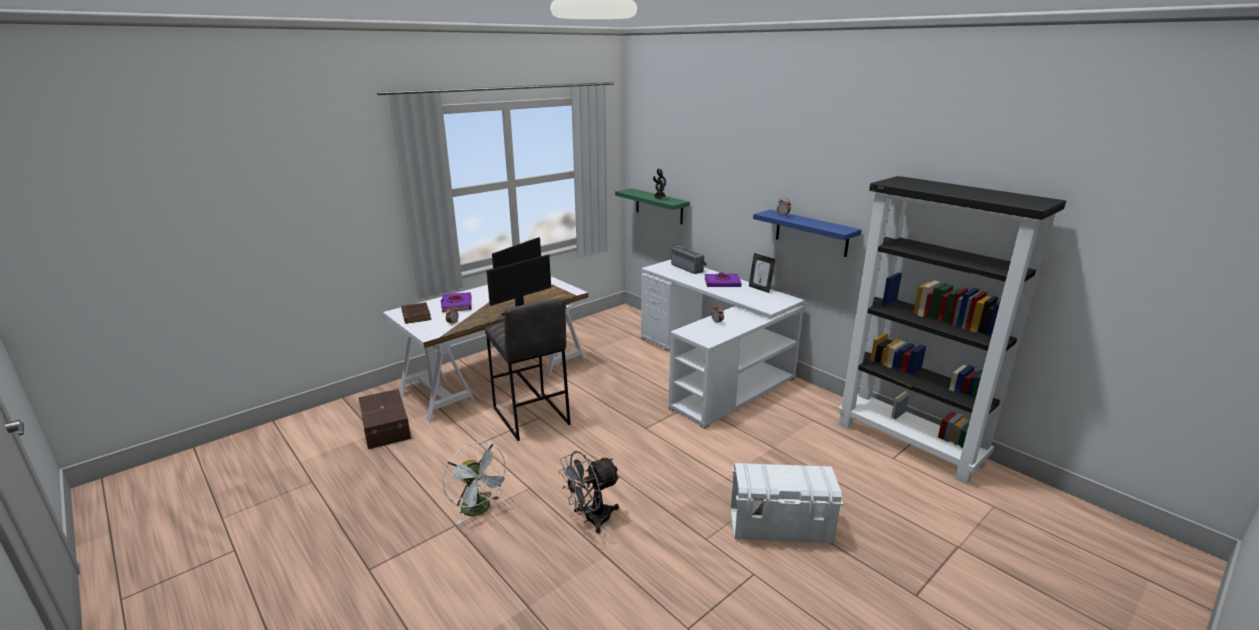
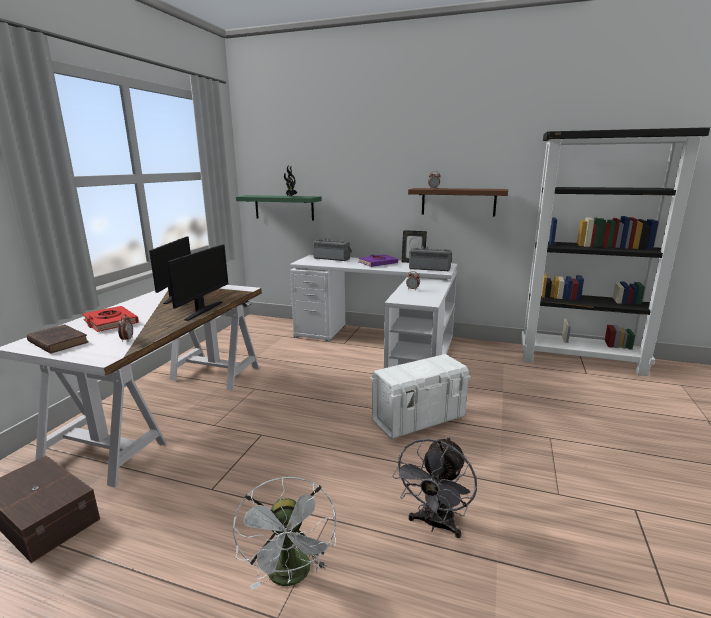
camera: 30 degrees left, 5 degrees down
purple book [441,292,472,312] -> red book [82,306,139,332]
white fan [443,442,510,524] -> white fan turned 60 degrees clockwise [233,477,337,590]
grey stool [485,298,571,441] -> none
white storage box [731,463,843,543] -> white storage box moved to [370,354,471,439]
blue shelf [753,210,862,257] -> brown shelf [408,188,508,217]
none -> radio [409,246,452,271]

